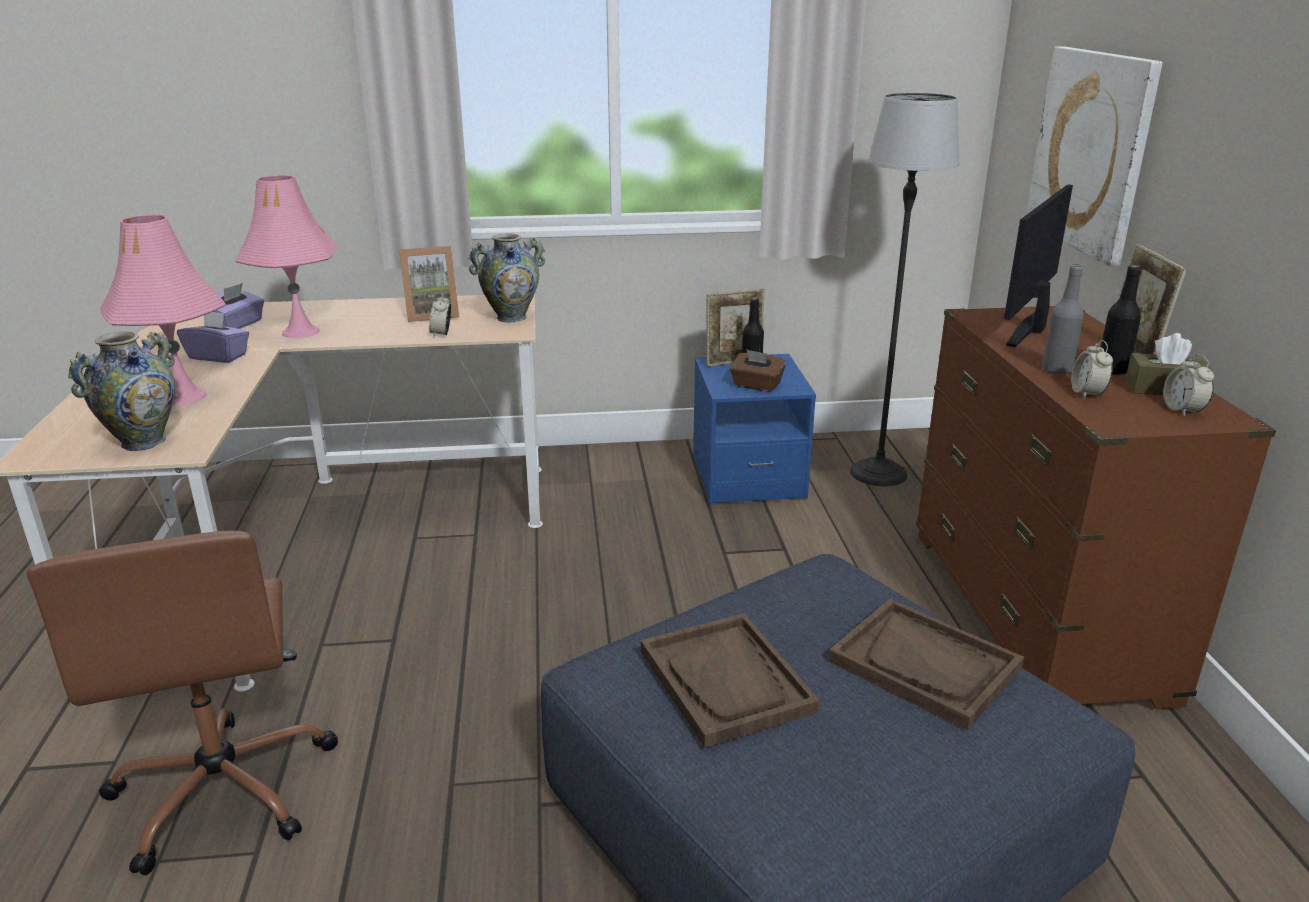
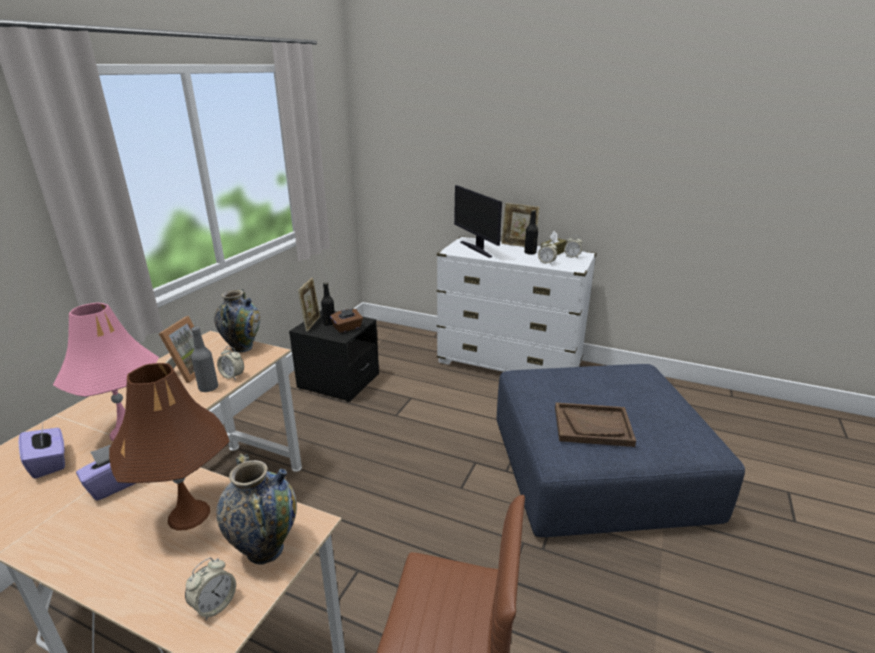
camera: 60 degrees left, 0 degrees up
pink table lamp [100,214,226,406] -> brown table lamp [109,363,230,530]
blue nightstand [693,354,816,504] -> black nightstand [289,310,379,402]
brown tray [828,599,1024,730] -> none
floor lamp [850,93,960,486] -> none
brown dresser [916,305,1276,709] -> white dresser [437,236,597,372]
picture [1026,46,1163,266] -> none
grey bottle [1042,264,1084,375] -> grey bottle moved to [191,326,218,392]
none -> alarm clock [185,558,236,620]

